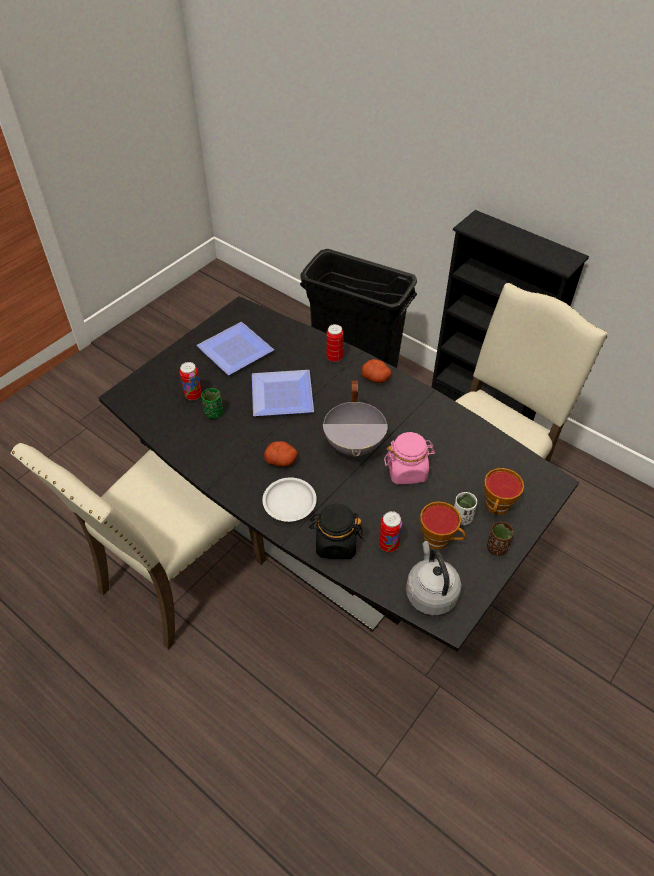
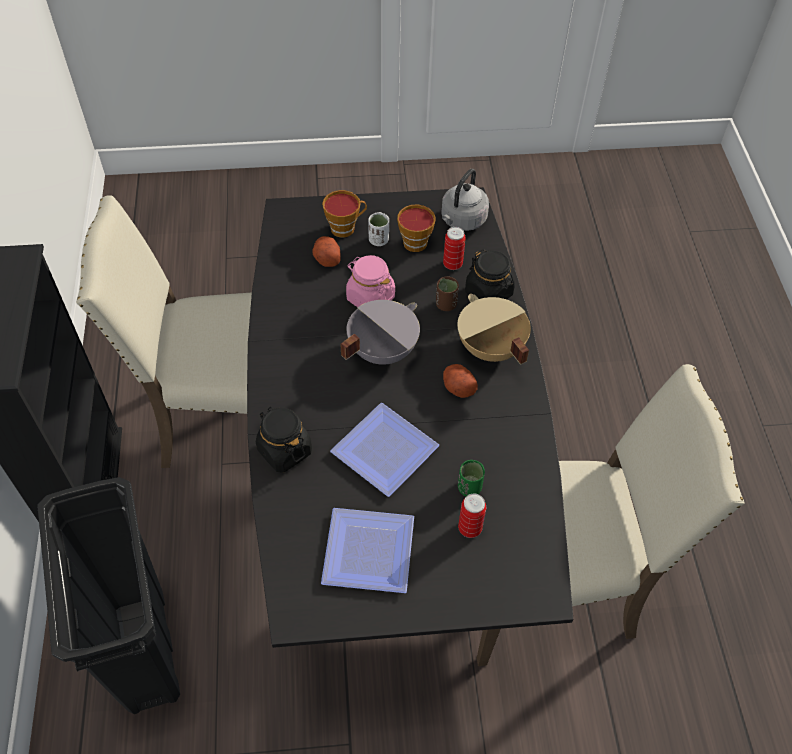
camera: 135 degrees left, 5 degrees up
white plate [262,477,317,522] -> beige cooking pot [457,294,531,365]
can [326,324,344,362] -> black jar [256,407,312,473]
potato [361,359,391,383] -> potato moved to [312,236,341,267]
brown cup [487,522,514,556] -> brown cup moved to [436,276,459,311]

